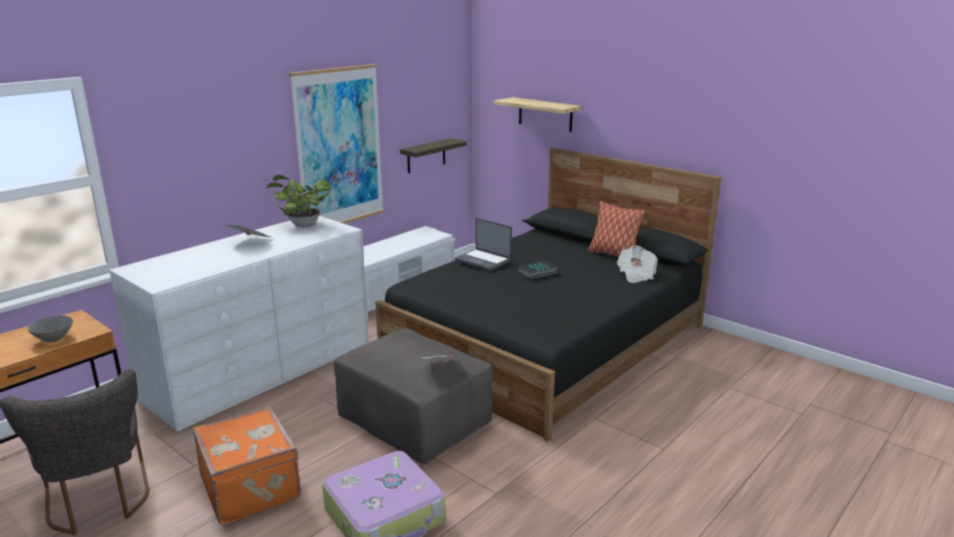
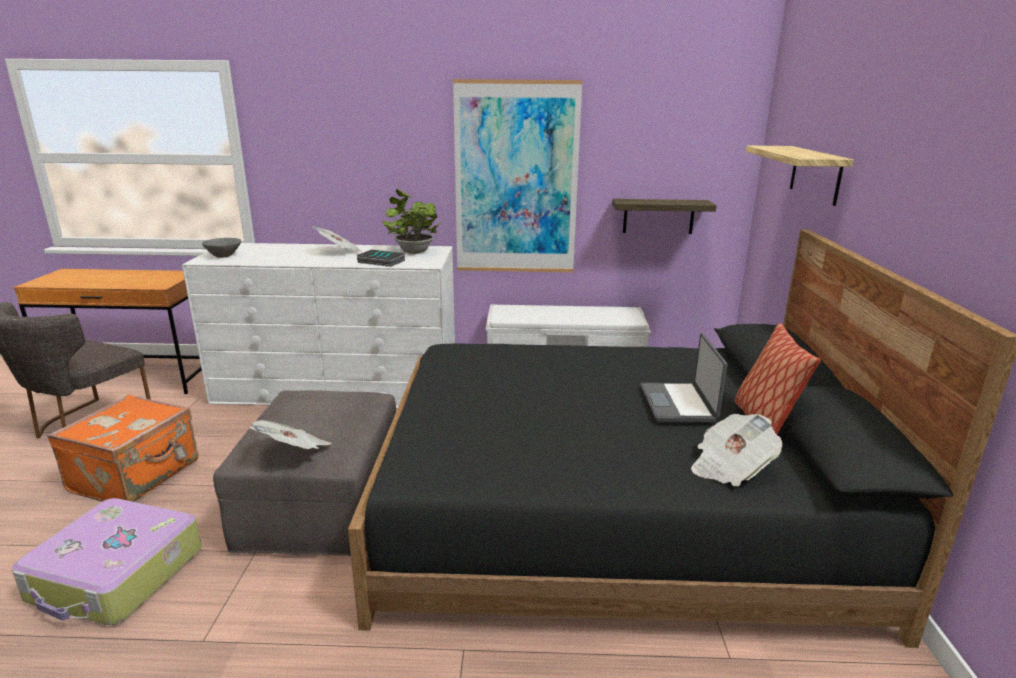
camera: 50 degrees right, 0 degrees up
grey bowl [28,316,73,342] -> grey bowl moved to [202,238,241,258]
laptop [455,218,512,271] -> laptop moved to [640,334,727,423]
book [519,261,558,279] -> book moved to [356,249,405,267]

